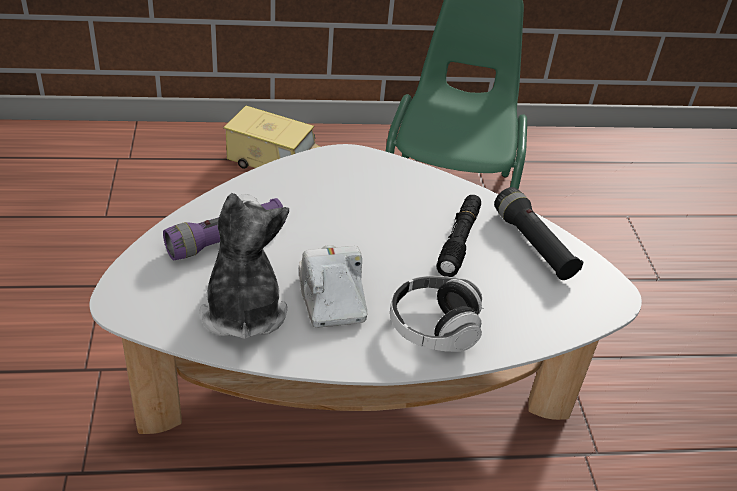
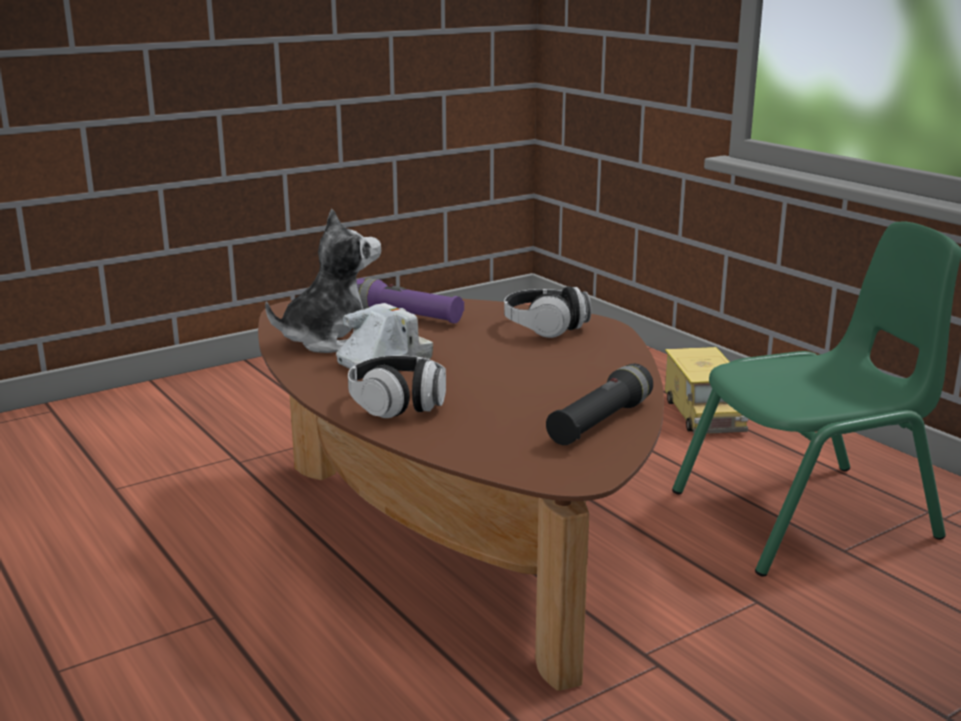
camera: 65 degrees right, 20 degrees down
white coffee table [90,144,642,434] -> brown coffee table [258,299,664,691]
black flashlight [436,195,481,277] -> none
none -> headphones [504,286,591,338]

